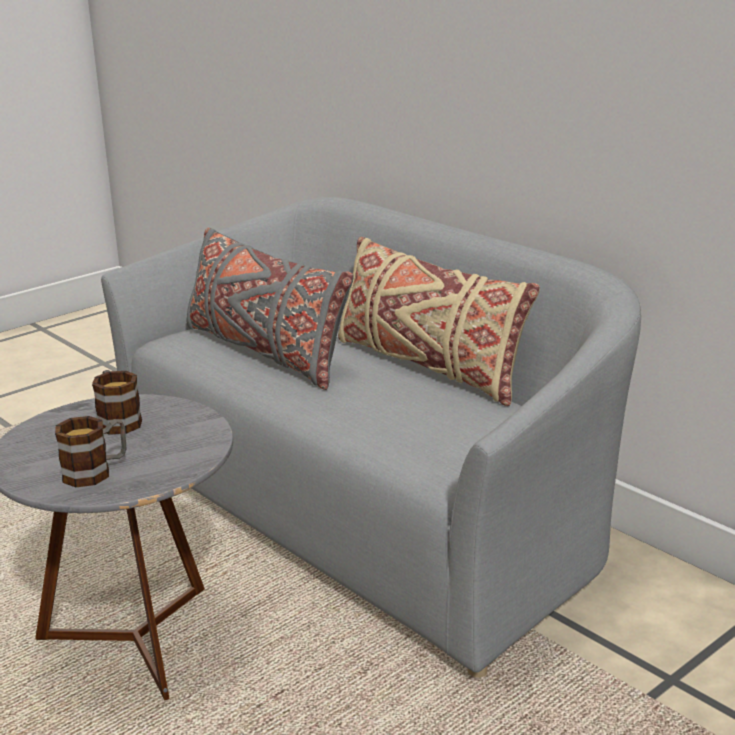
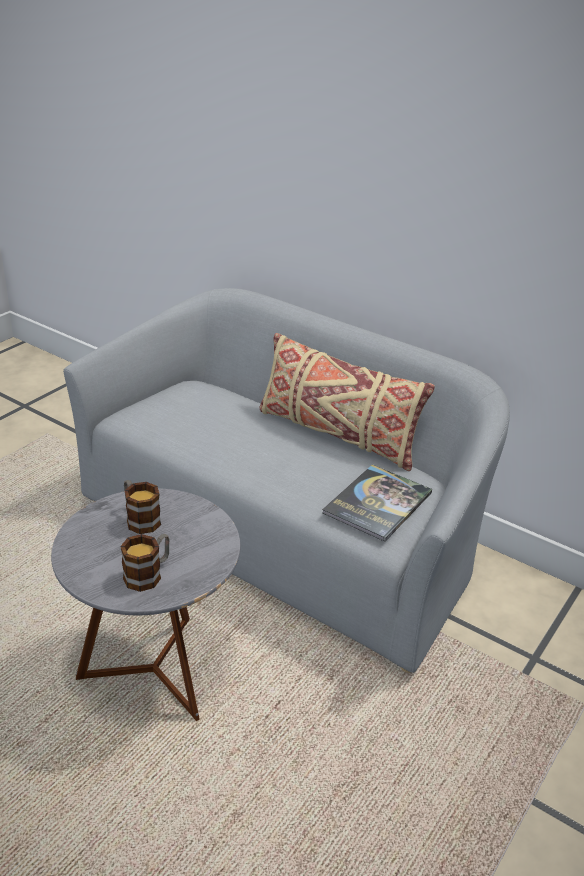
camera: 15 degrees left, 10 degrees up
grey pillow [186,228,354,390] -> none
none -> book [322,465,432,542]

